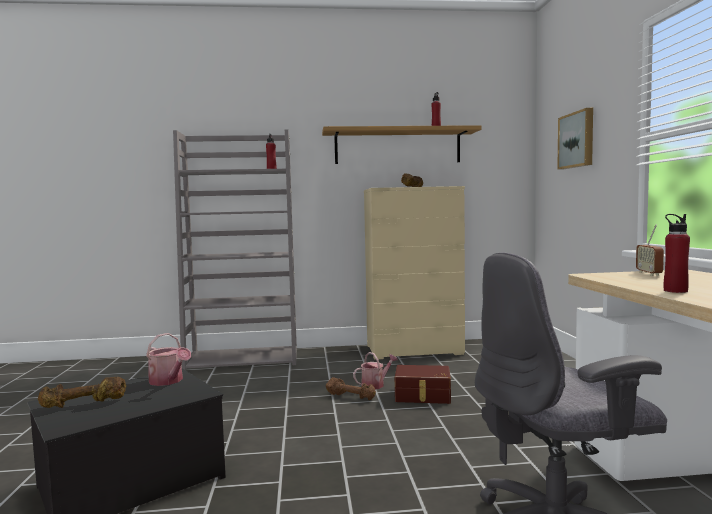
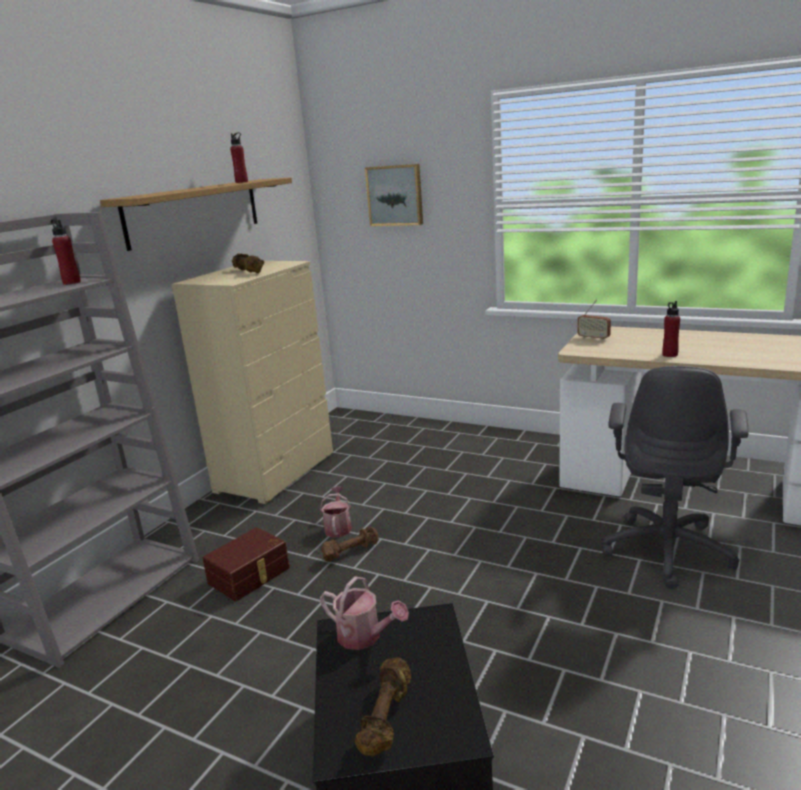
camera: 55 degrees left, 15 degrees up
watering can [146,333,191,386] -> watering can turned 45 degrees clockwise [320,576,409,650]
brown storage box [395,365,451,404] -> brown storage box moved to [203,527,290,601]

